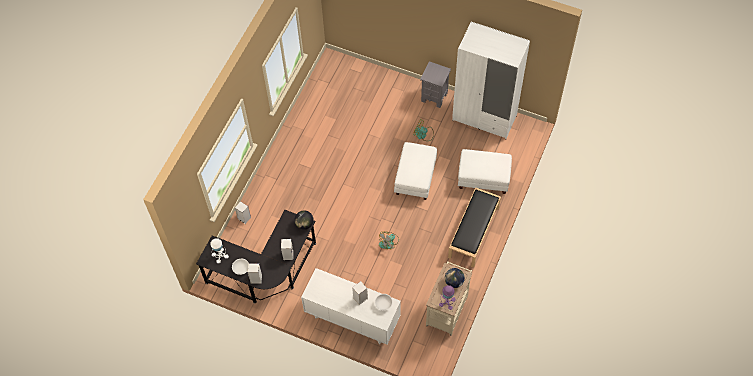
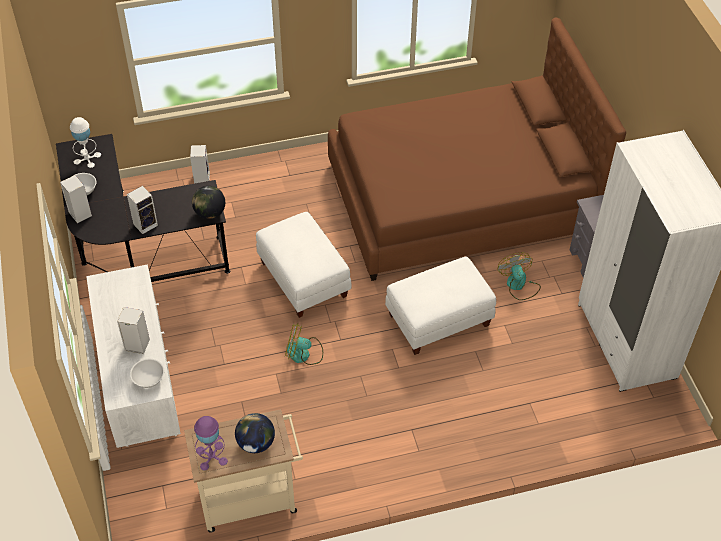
camera: 50 degrees right, 10 degrees down
black bench [448,187,501,268] -> none
white ottoman [458,149,512,194] -> white ottoman moved to [256,212,351,318]
none -> brown bed [328,18,626,281]

